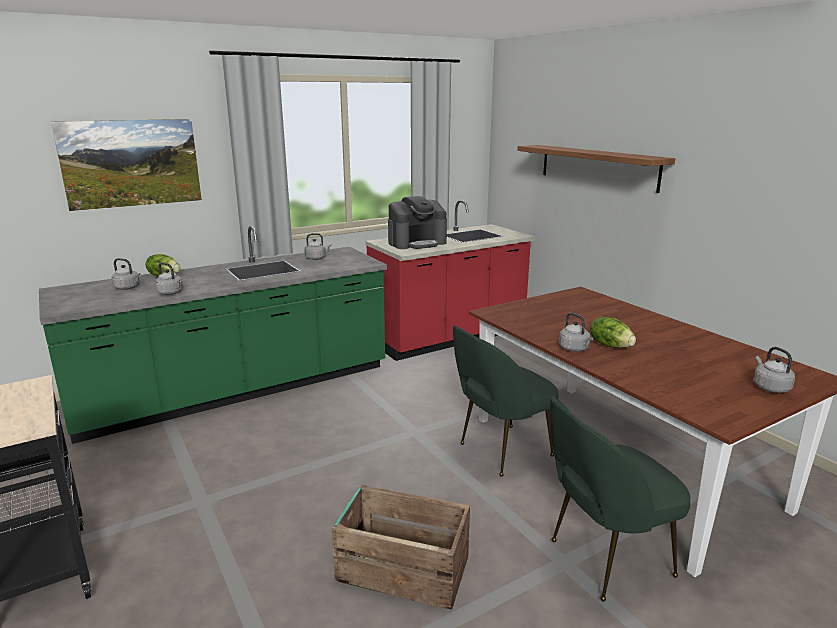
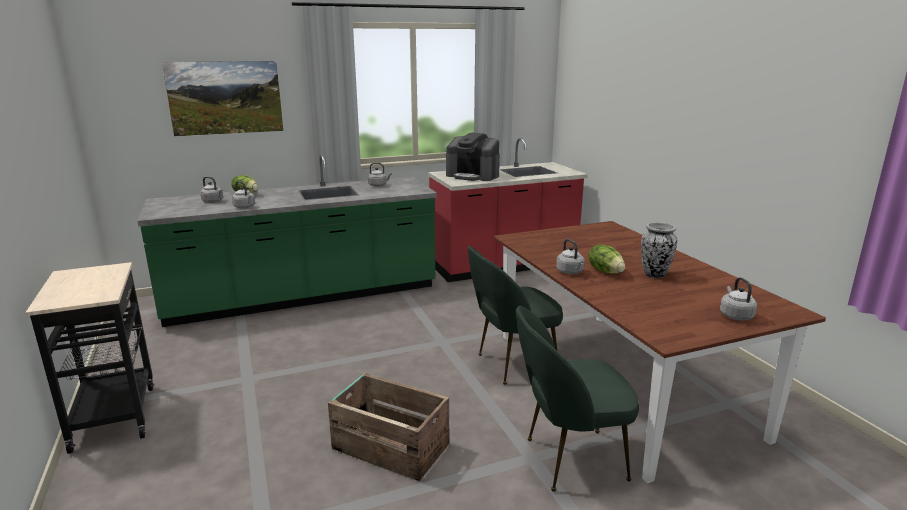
camera: 10 degrees right, 0 degrees up
coffee machine [388,196,447,249] -> coffee machine turned 45 degrees clockwise [446,133,500,181]
shelf [517,145,676,193] -> none
none -> vase [641,222,677,278]

